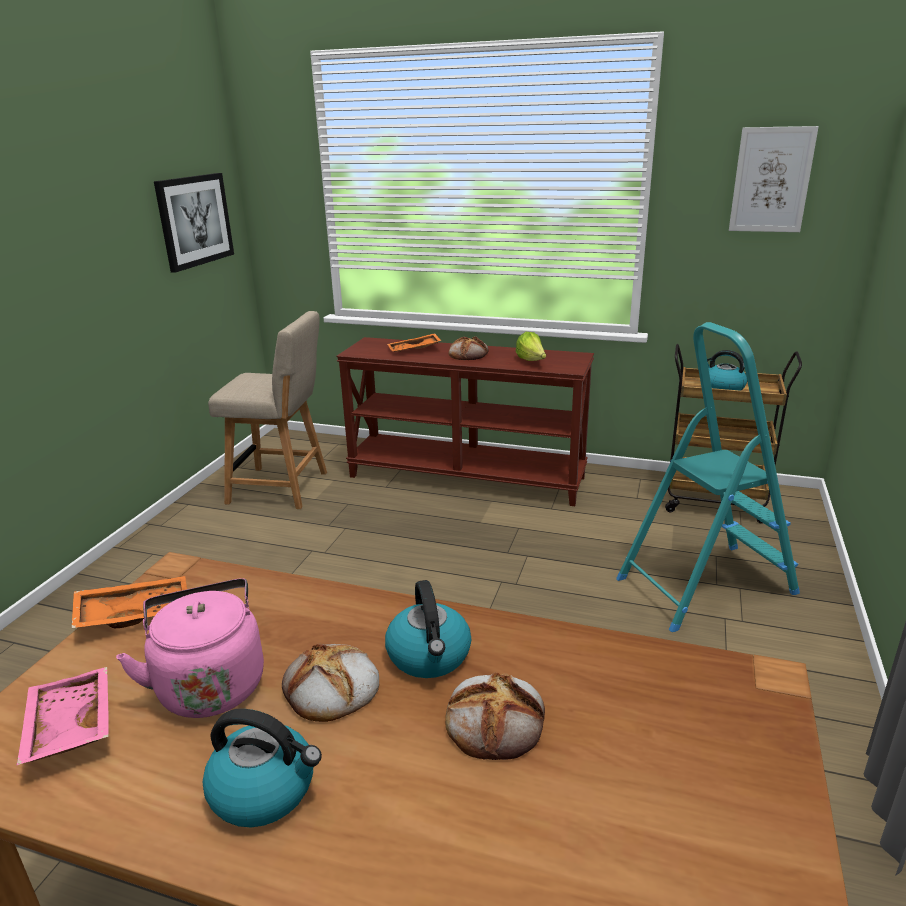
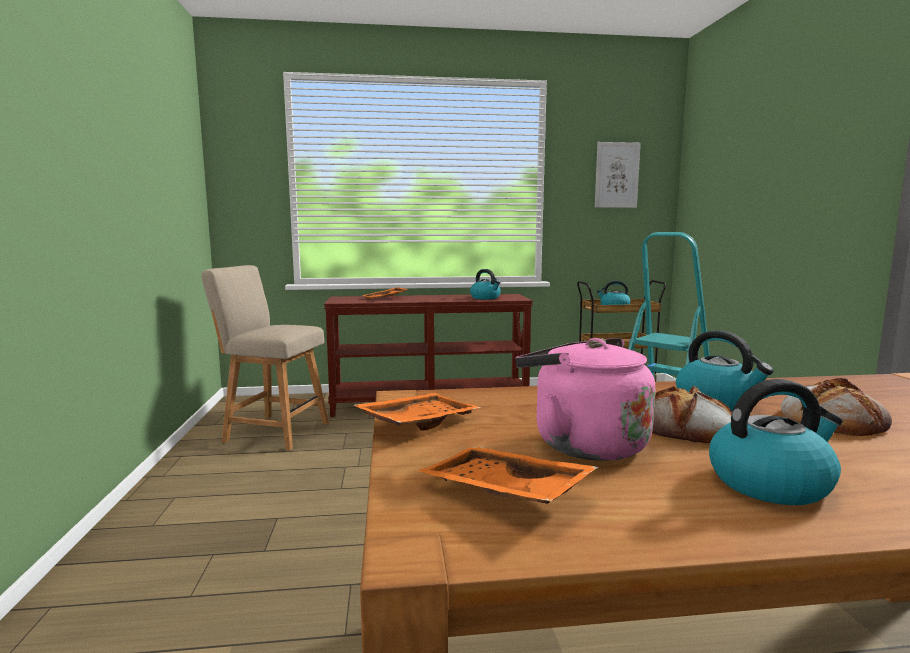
camera: 25 degrees left, 15 degrees down
pink tray [17,667,109,765] -> orange tray [418,446,598,504]
picture [154,173,234,273] -> none
beige chair [208,311,327,509] -> beige chair turned 150 degrees counterclockwise [201,265,329,451]
bread [449,336,489,360] -> none
lettuce [515,332,546,361] -> kettle [470,269,501,300]

